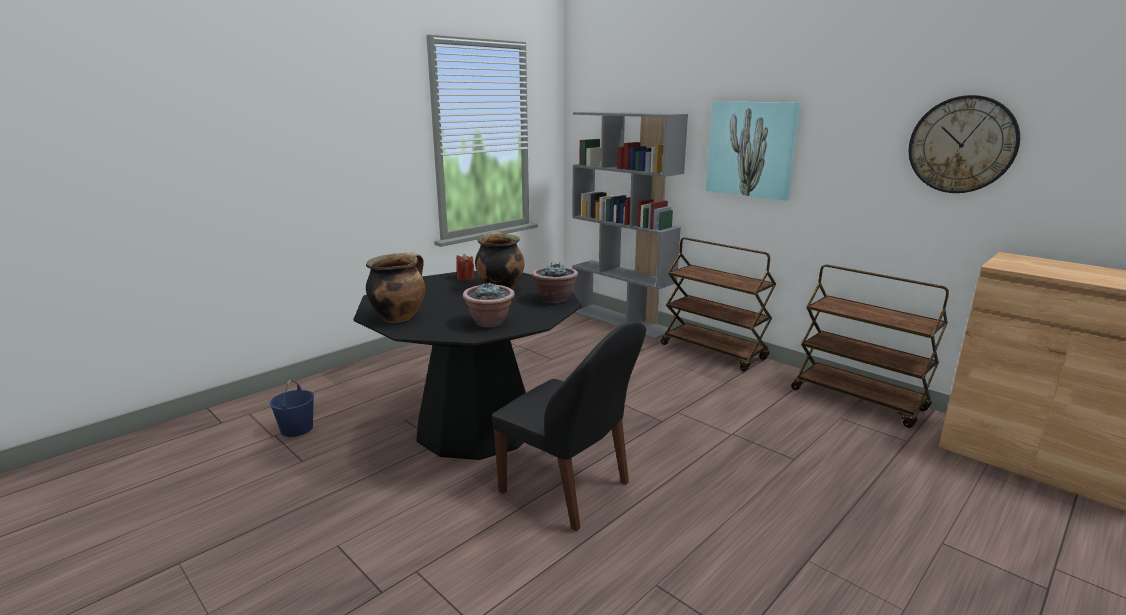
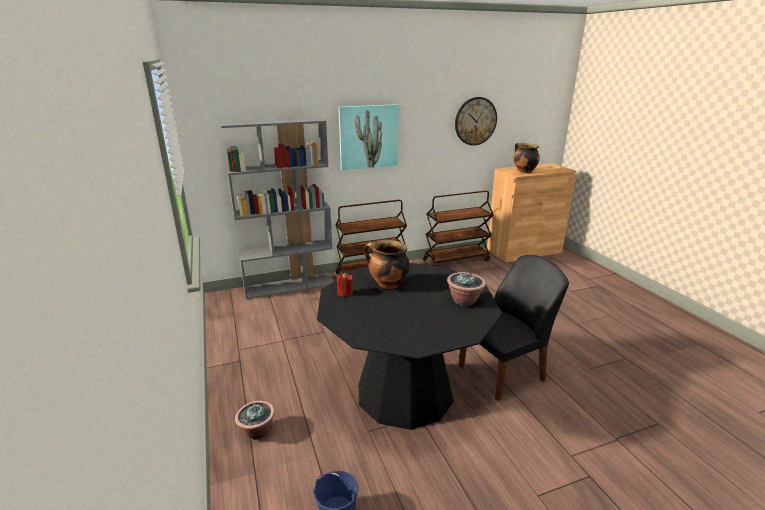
camera: 65 degrees left, 5 degrees up
cooking pot [366,252,425,323] -> cooking pot moved to [514,143,540,173]
potted plant [532,262,578,303] -> potted plant moved to [235,401,275,440]

